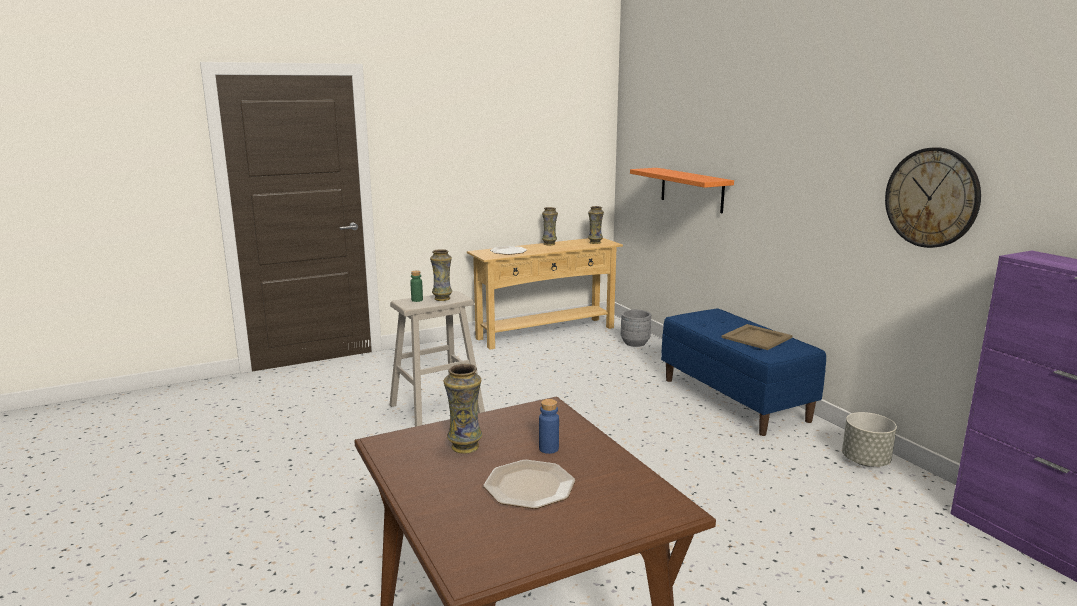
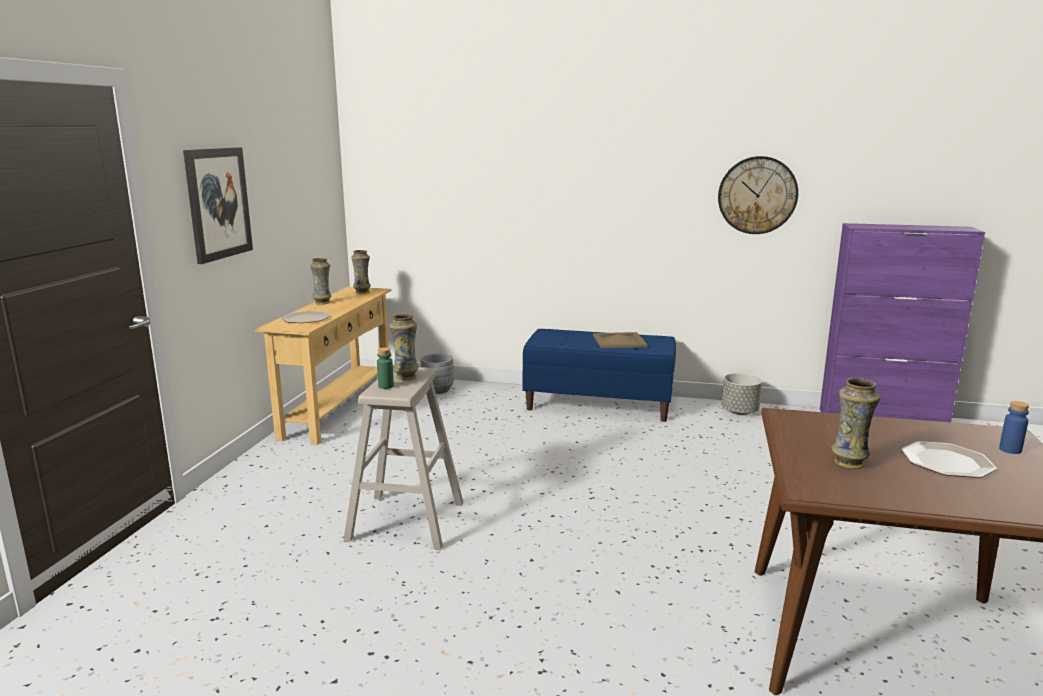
camera: 50 degrees left, 0 degrees up
blue bottle [539,399,559,454] -> blue bottle moved to [999,401,1029,454]
orange shelf [630,168,734,213] -> none
none -> picture [183,147,253,264]

